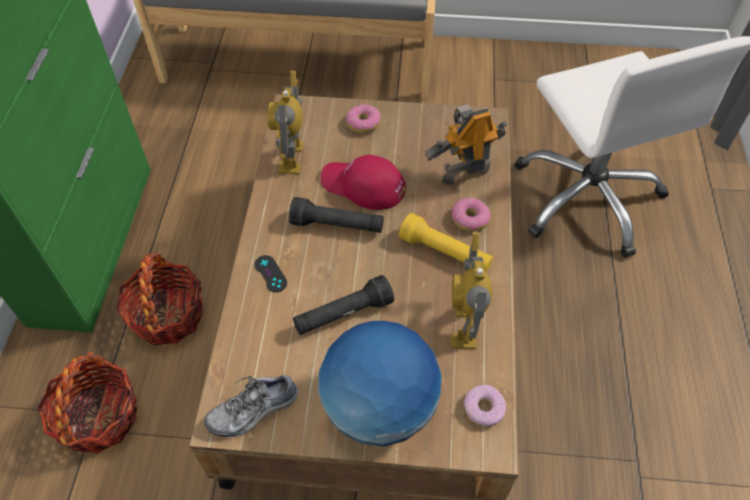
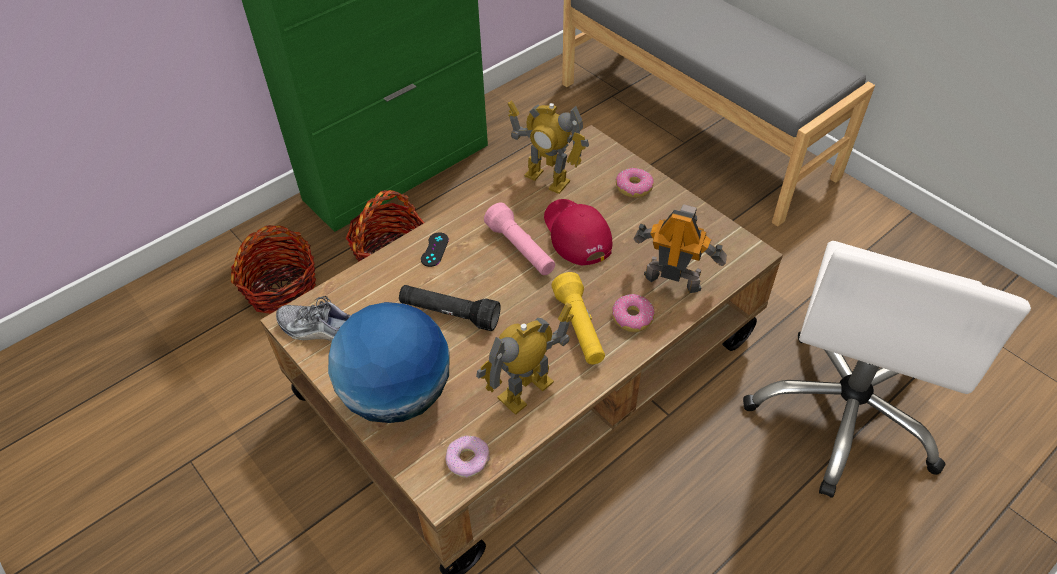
camera: 45 degrees right, 5 degrees down
toy robot [268,71,303,174] -> toy robot turned 105 degrees counterclockwise [508,101,589,194]
black flashlight [289,197,384,233] -> pink flashlight [484,203,555,275]

